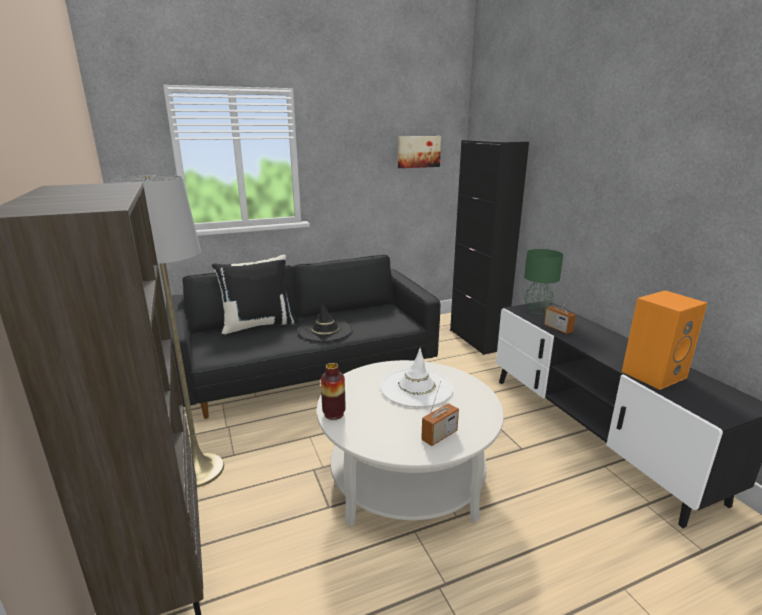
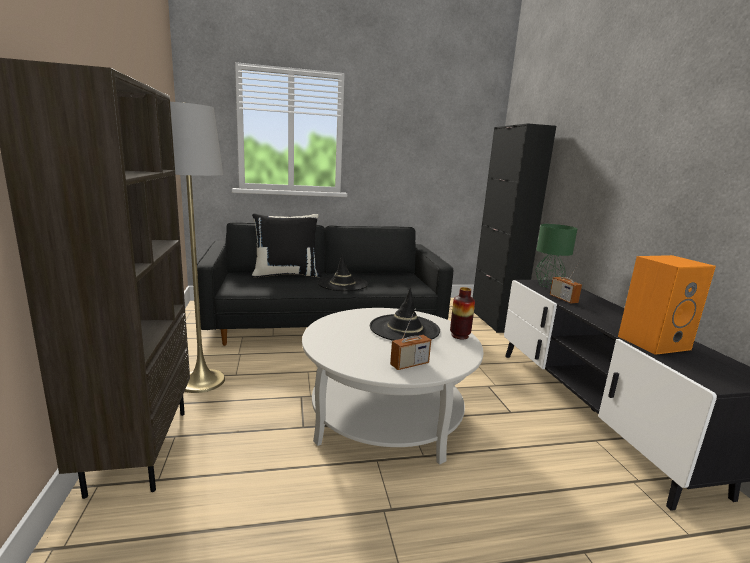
camera: 10 degrees right, 5 degrees down
vase [321,363,345,420] -> vase moved to [450,287,475,339]
white hat [380,348,453,407] -> black hat [370,288,440,341]
picture [398,136,441,168] -> none

